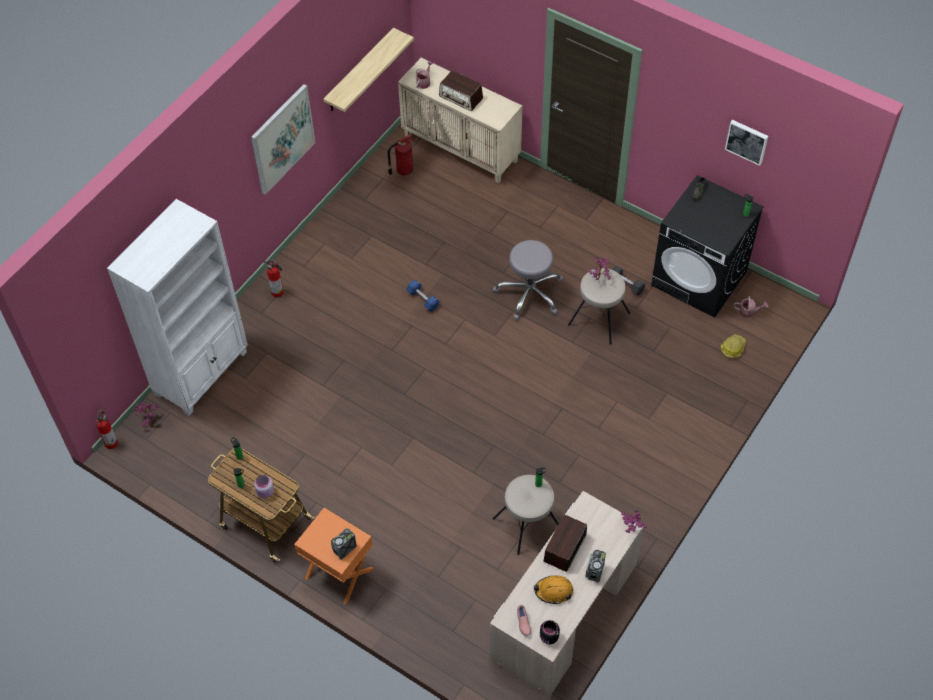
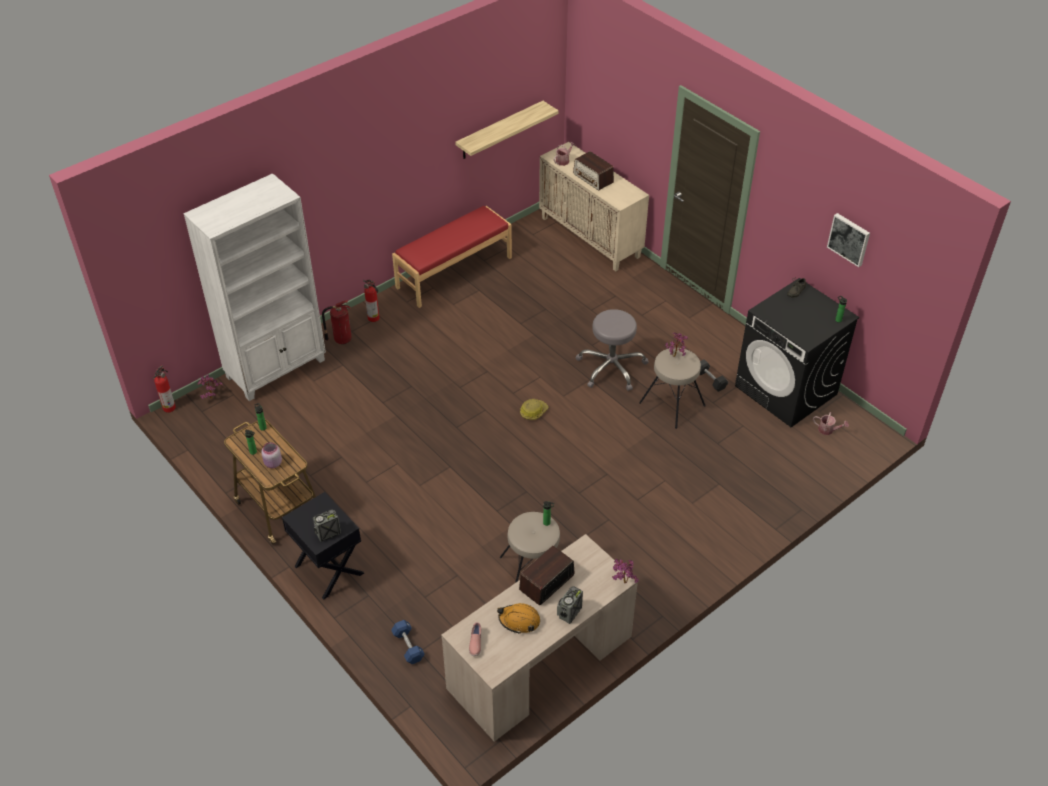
camera: 15 degrees right, 10 degrees down
picture [251,84,316,195] -> none
orange nightstand [294,508,373,605] -> black nightstand [282,492,364,600]
fire extinguisher [388,134,415,175] -> fire extinguisher moved to [322,300,352,344]
blue dumbbell [406,280,440,312] -> blue dumbbell moved to [391,620,425,664]
black jar [540,620,560,644] -> none
hard hat [721,334,746,358] -> hard hat moved to [520,399,549,420]
none -> red bench [392,206,512,308]

